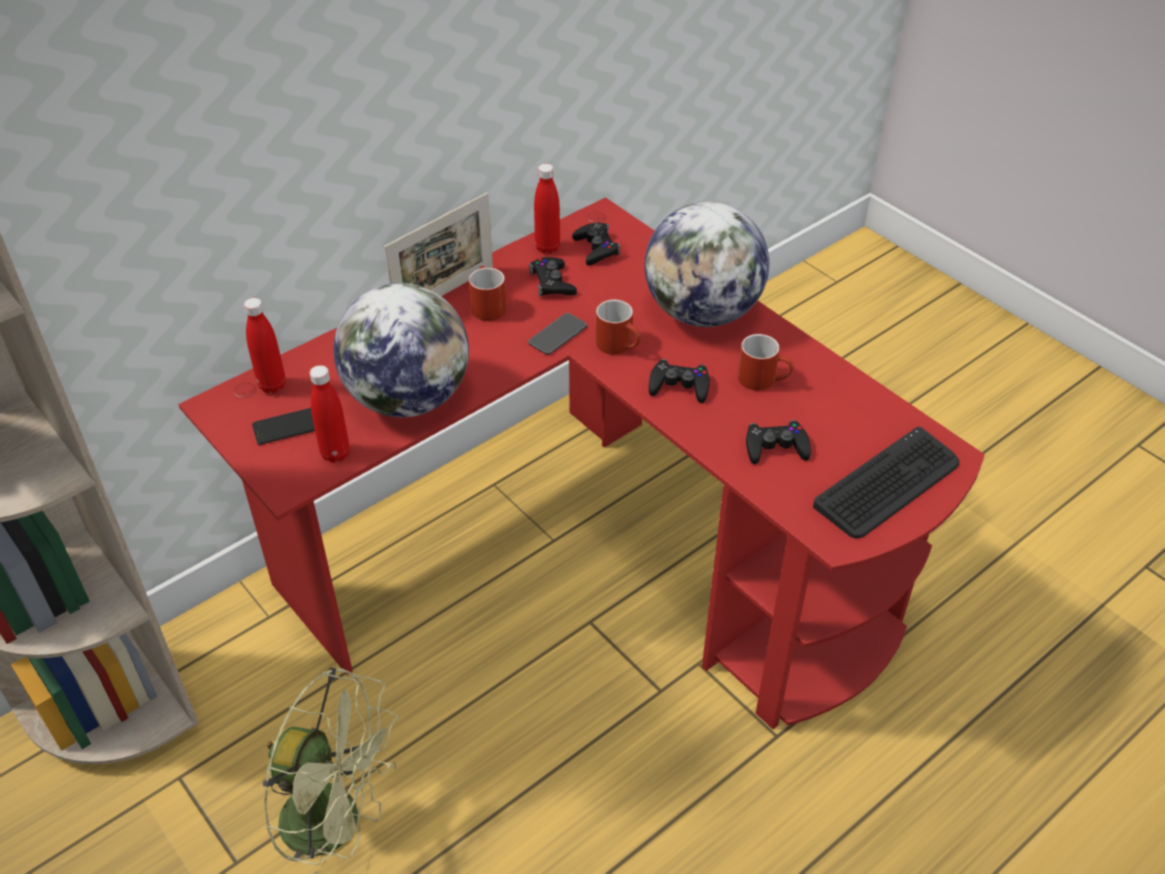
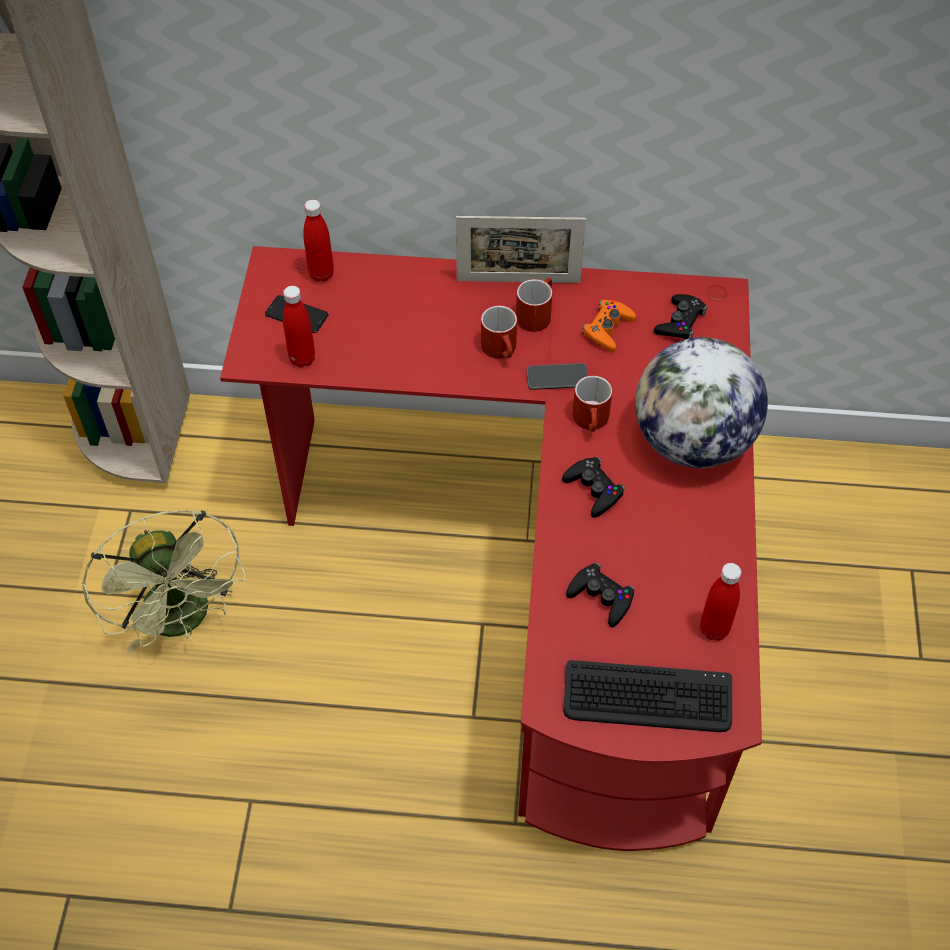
camera: 45 degrees right, 10 degrees up
globe [333,283,469,417] -> none
black game controller [529,257,577,296] -> orange game controller [582,300,636,352]
red bottle [534,164,560,254] -> red bottle moved to [700,563,741,641]
red mug [738,334,793,390] -> red mug moved to [481,306,517,359]

